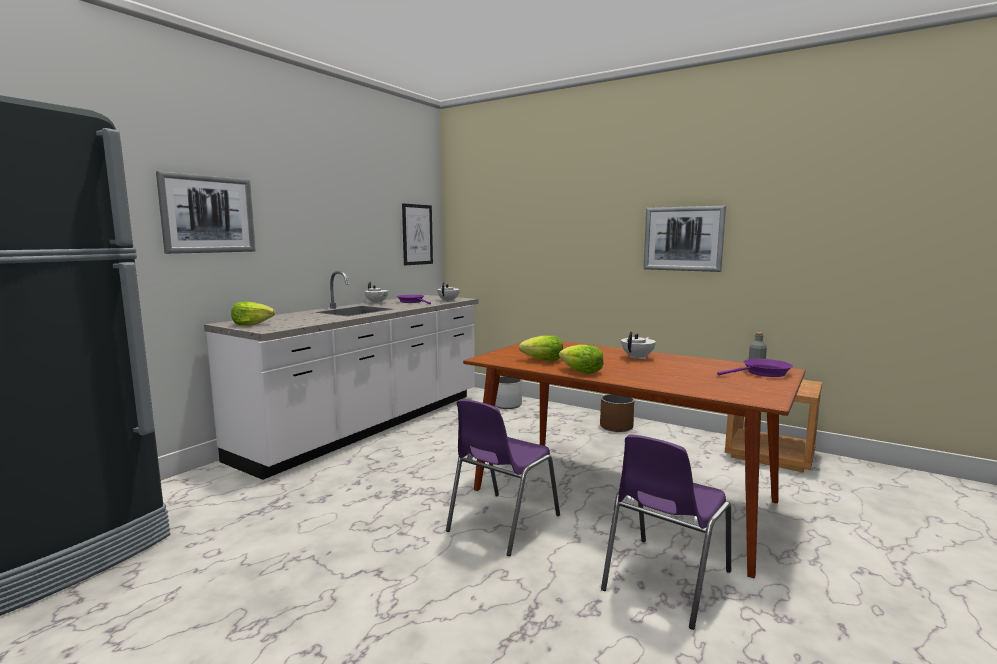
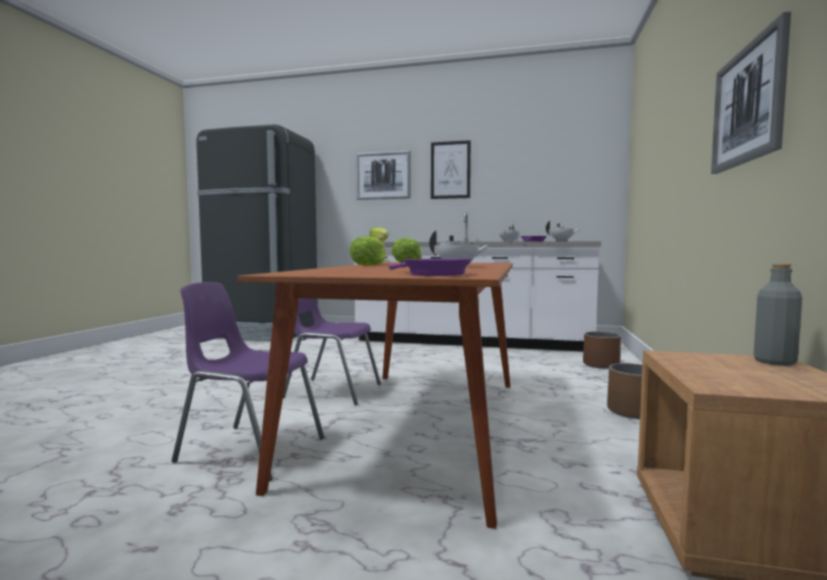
camera: 70 degrees right, 5 degrees down
picture [402,203,433,265] -> picture moved to [431,140,471,199]
white planter [495,376,522,409] -> brown planter [583,331,621,369]

